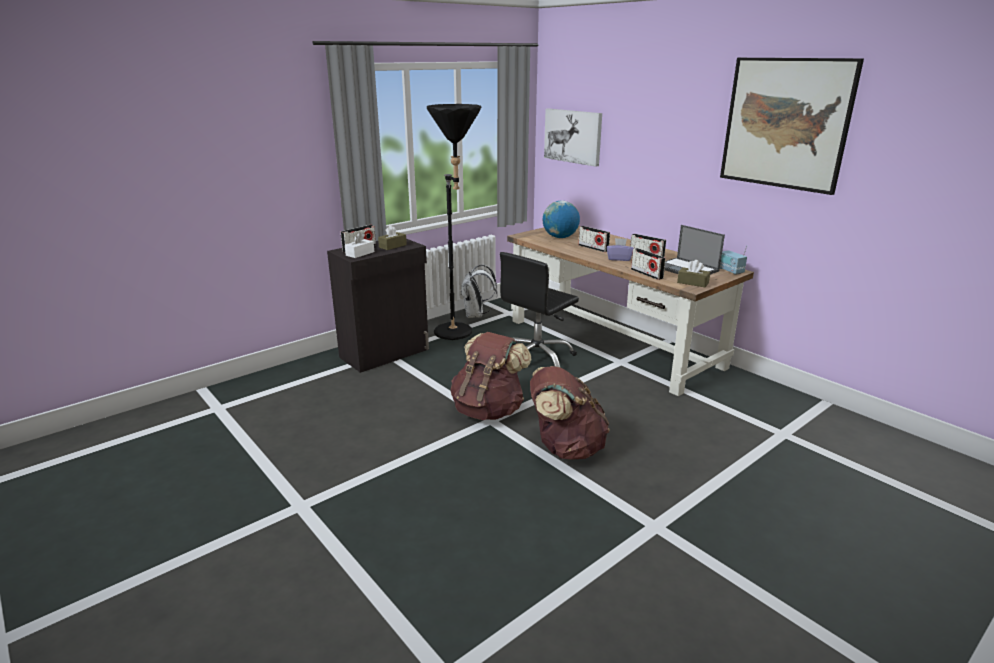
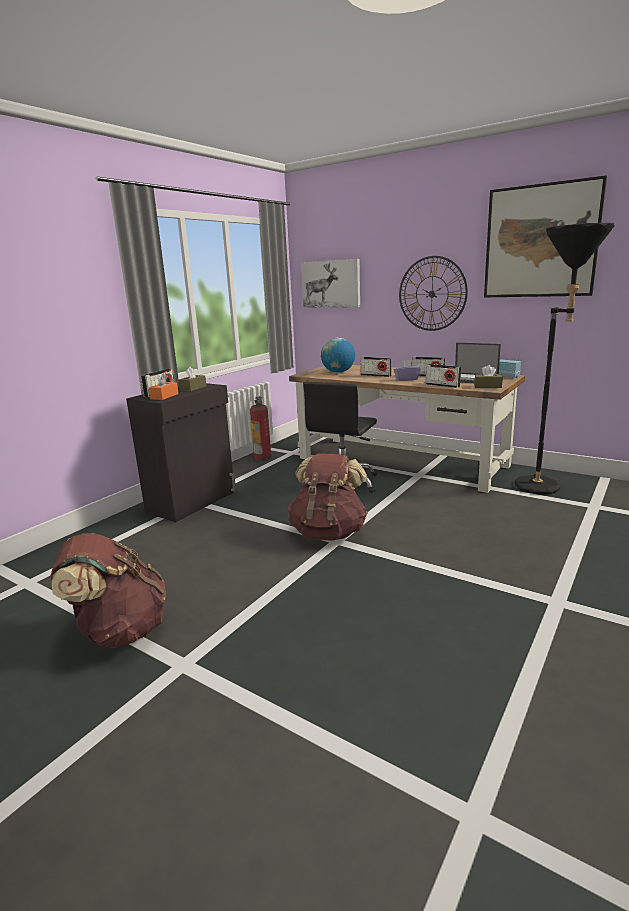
camera: 15 degrees left, 5 degrees down
white tissue box [345,232,374,258] -> orange tissue box [149,373,179,400]
black floor lamp [427,104,481,340] -> black floor lamp moved to [515,223,615,494]
white backpack [460,264,497,318] -> fire extinguisher [250,396,272,461]
brown backpack [530,366,610,460] -> brown backpack moved to [50,533,166,649]
none -> wall clock [399,256,468,331]

